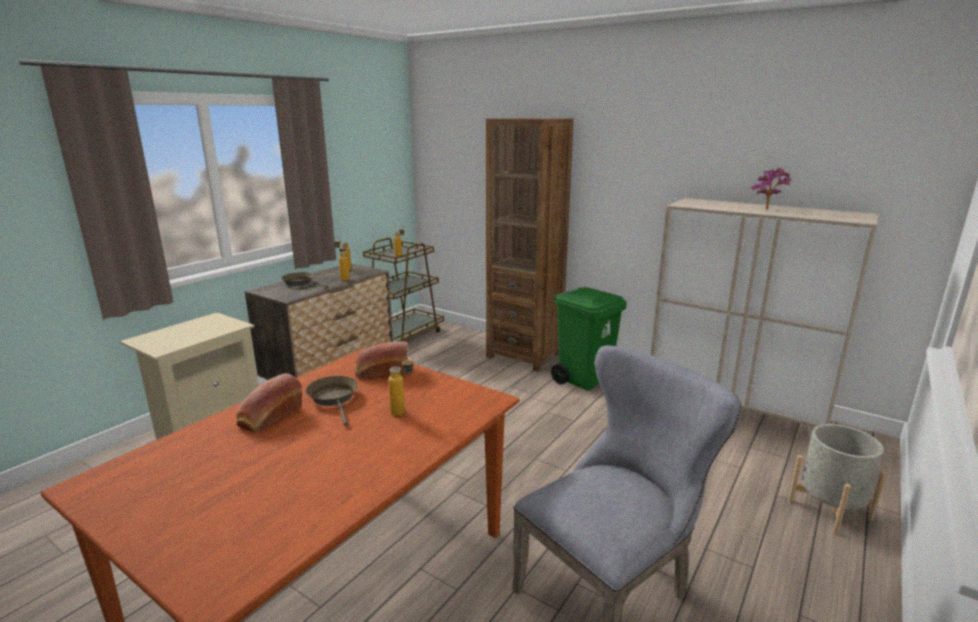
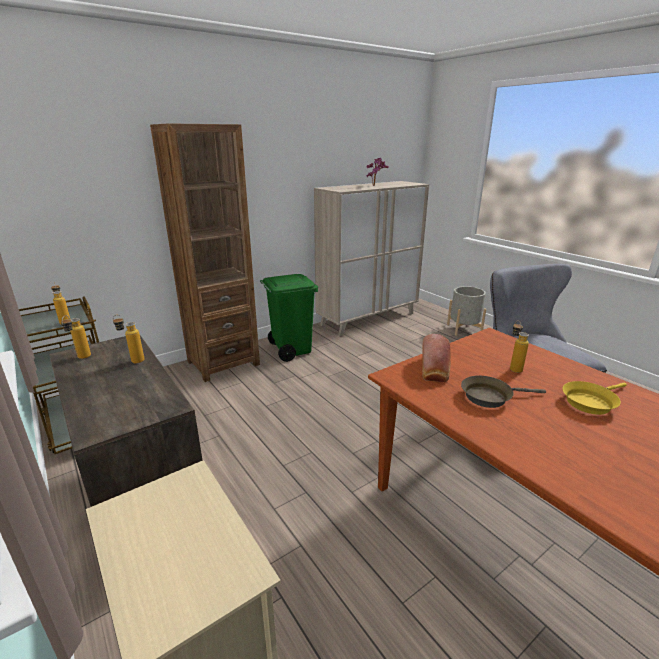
camera: 70 degrees left, 5 degrees up
bread [236,373,302,433] -> none
brown frying pan [281,272,329,288] -> none
none -> yellow frying pan [562,381,627,415]

